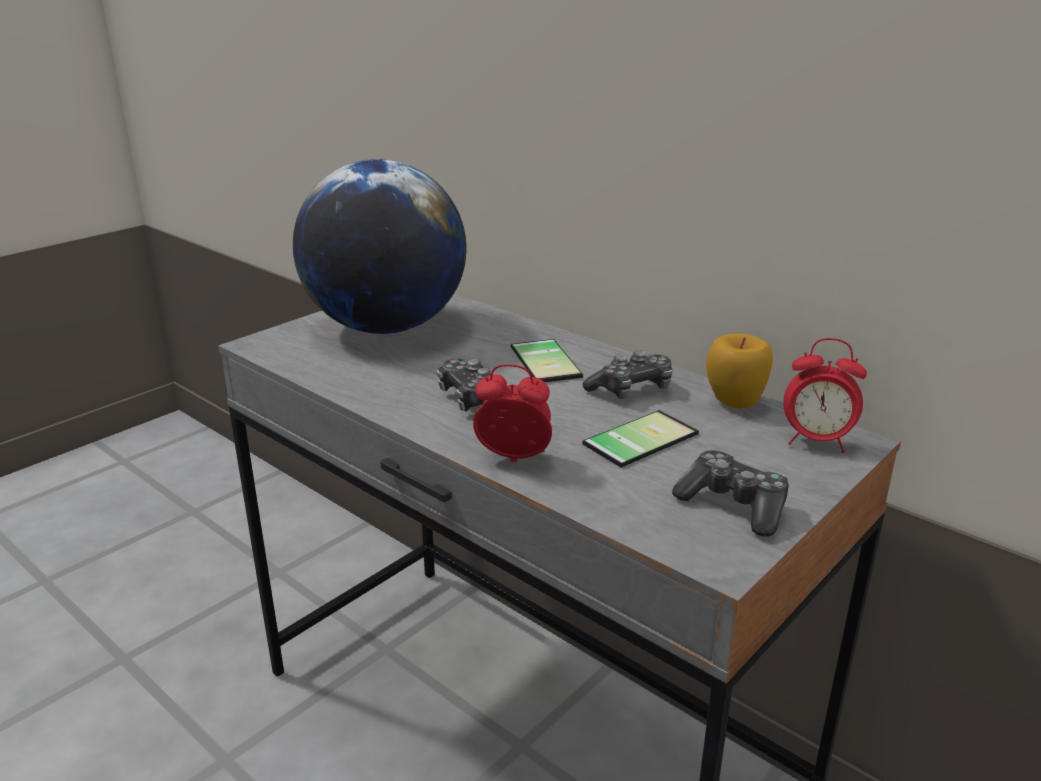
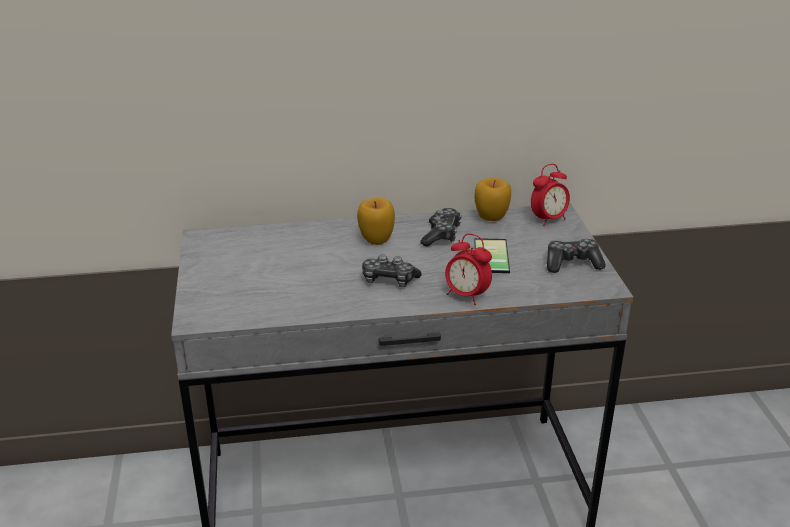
camera: 50 degrees left, 5 degrees up
globe [293,159,467,334] -> none
alarm clock [473,364,552,462] -> alarm clock turned 105 degrees counterclockwise [445,234,492,305]
phone [511,339,583,382] -> apple [357,197,395,245]

